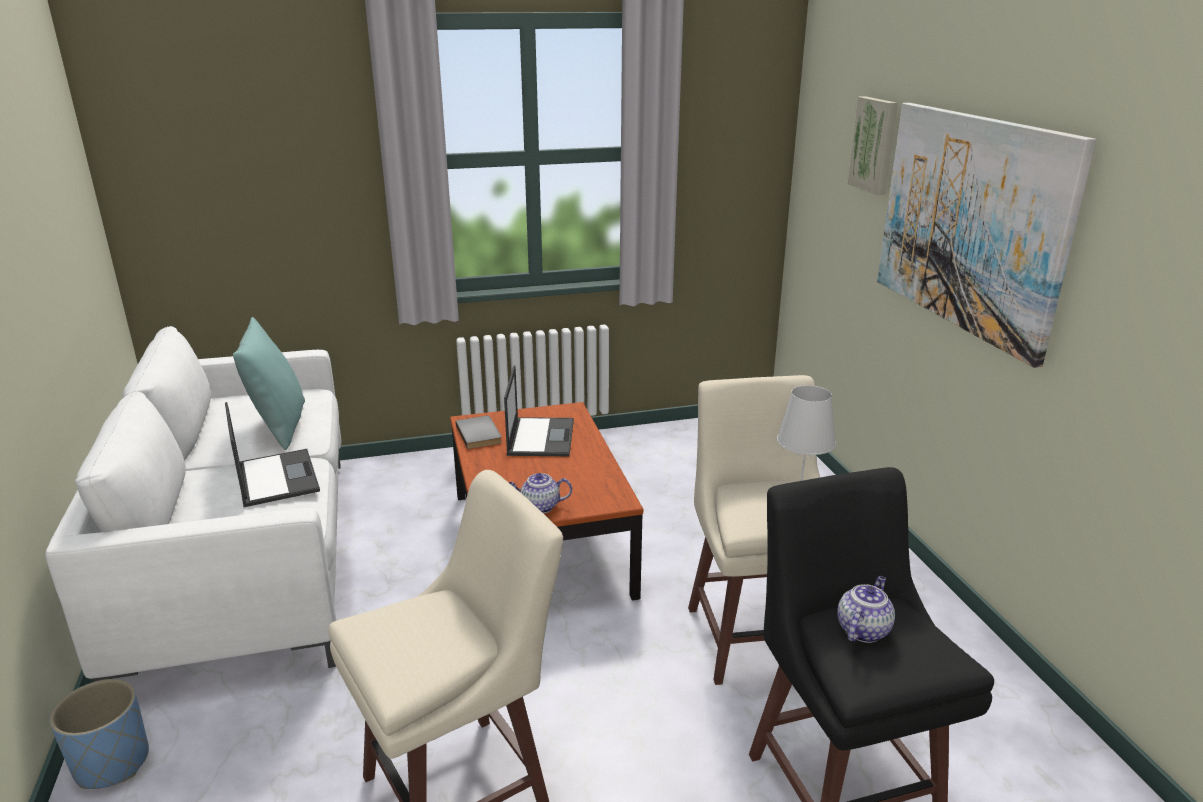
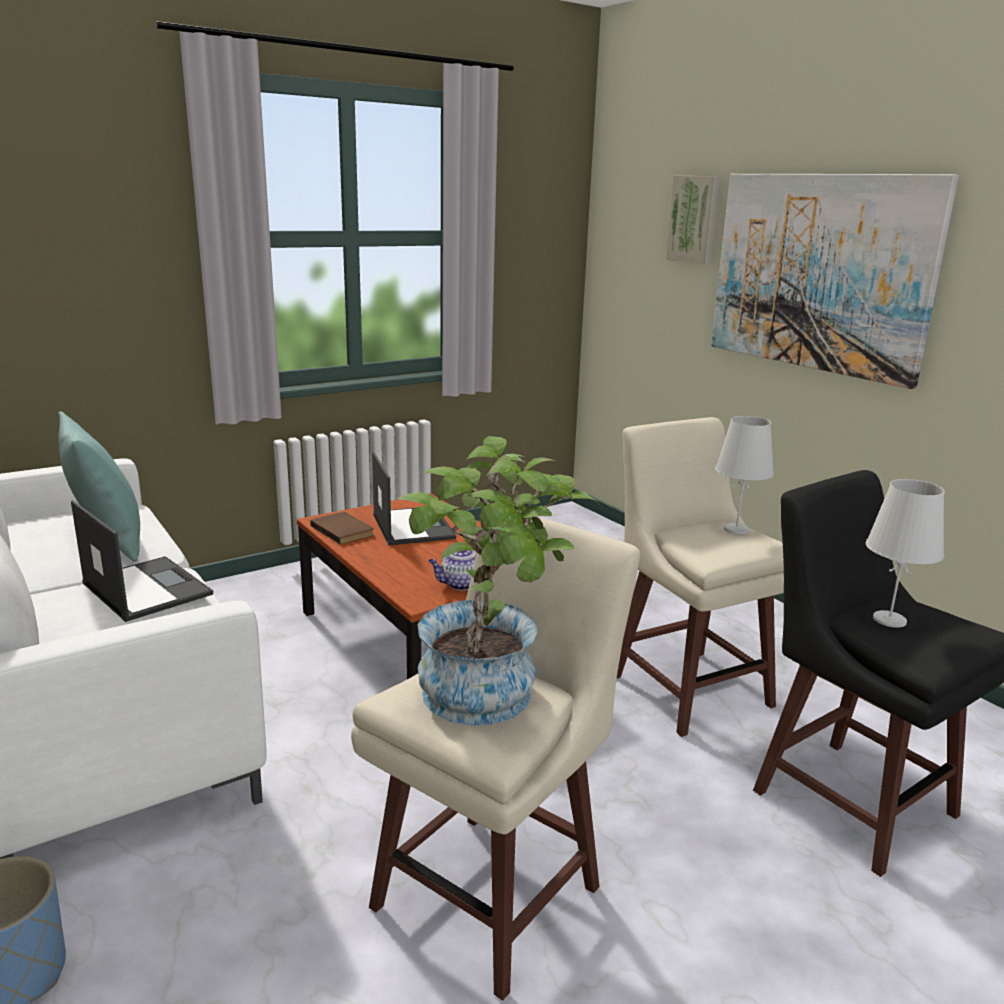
camera: 20 degrees left, 5 degrees down
grey book [456,416,502,449] -> brown book [310,512,374,544]
teapot [837,576,895,643] -> white table lamp [866,479,945,628]
none -> potted plant [398,436,600,726]

